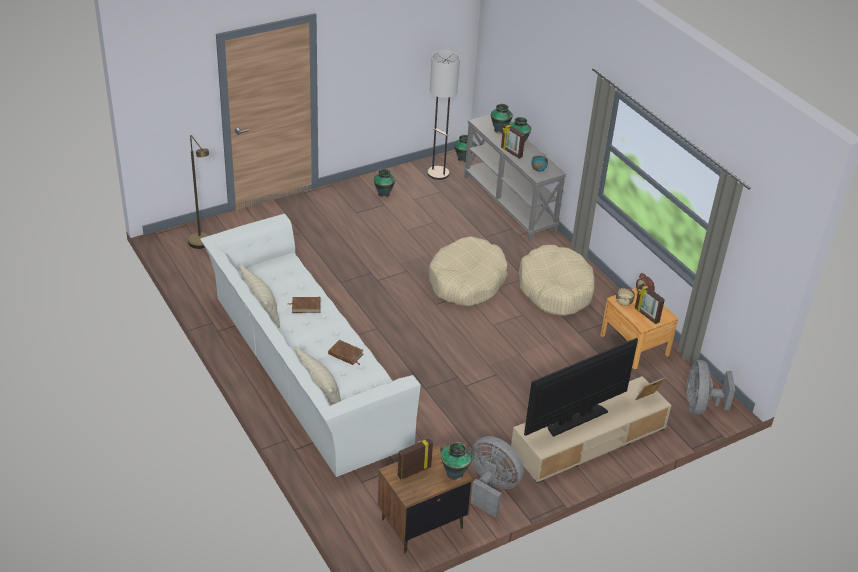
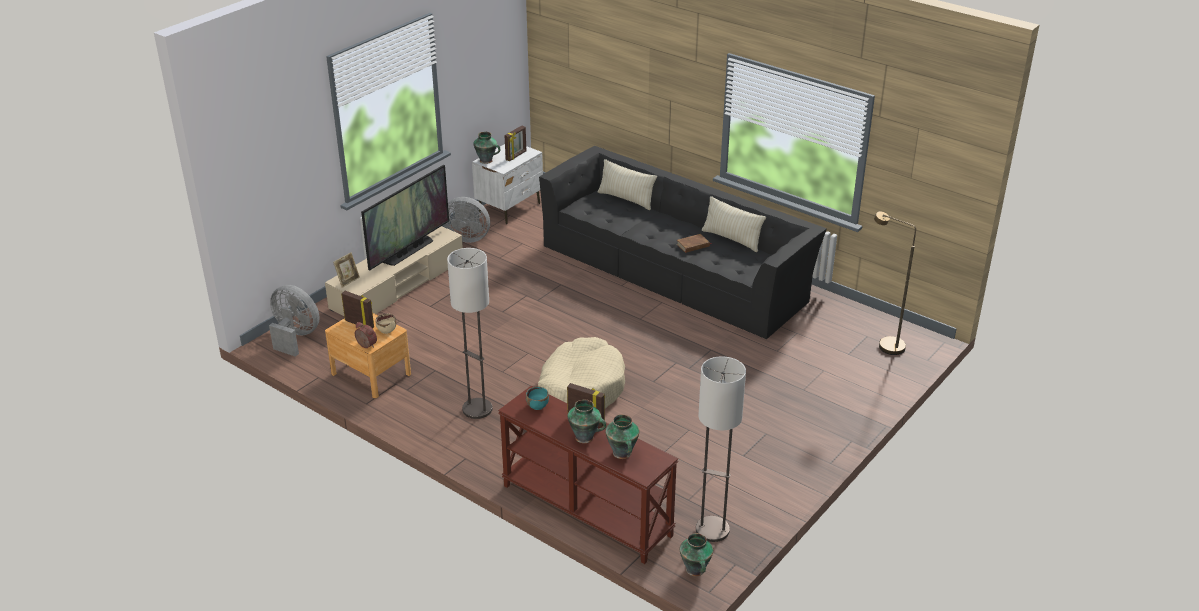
camera: 160 degrees right, 5 degrees down
white sofa [200,214,421,477] -> black sofa [539,146,827,339]
brown book [328,340,364,365] -> none
vase [374,169,395,198] -> none
brown nightstand [378,443,473,553] -> white nightstand [472,144,543,224]
grey console table [464,114,567,241] -> brown console table [498,386,679,564]
beige dog bed [519,245,595,316] -> floor lamp [447,248,493,419]
grey fan [686,360,735,415] -> grey fan turned 45 degrees counterclockwise [269,285,320,357]

